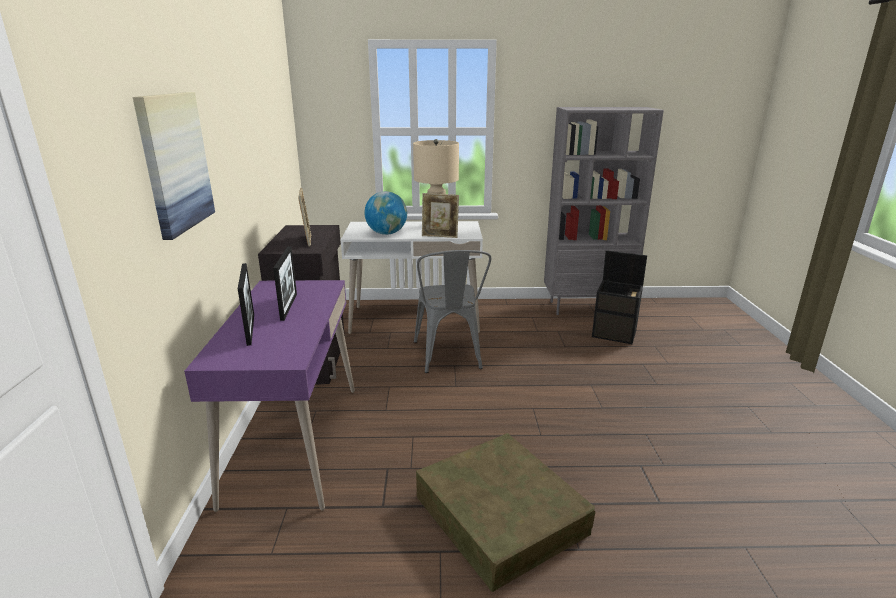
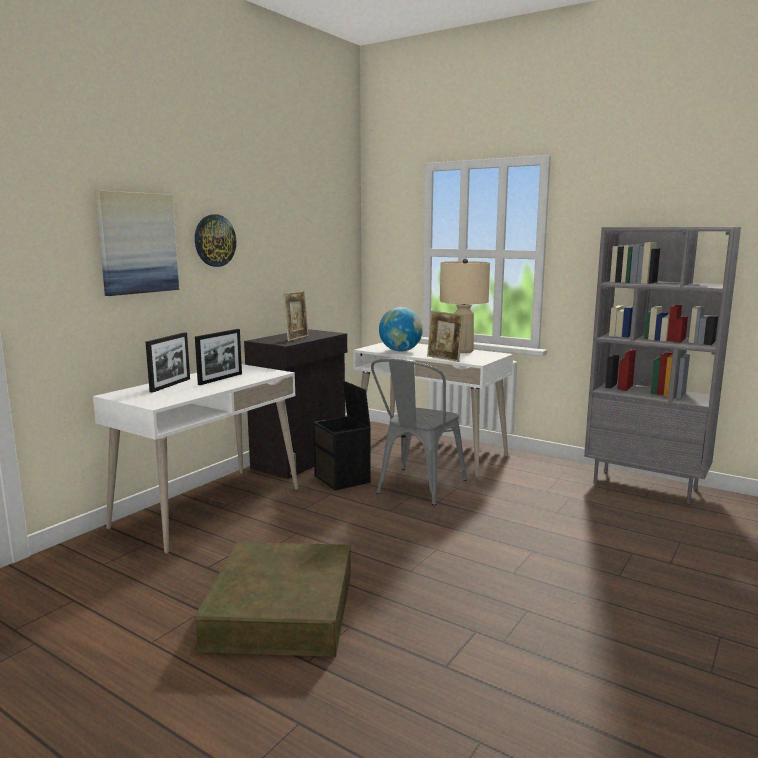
camera: 35 degrees right, 10 degrees down
purple desk [184,280,355,512] -> white desk [93,364,299,554]
black storage box [592,250,647,344] -> black storage box moved to [313,380,371,491]
none -> wall clock [195,214,236,267]

